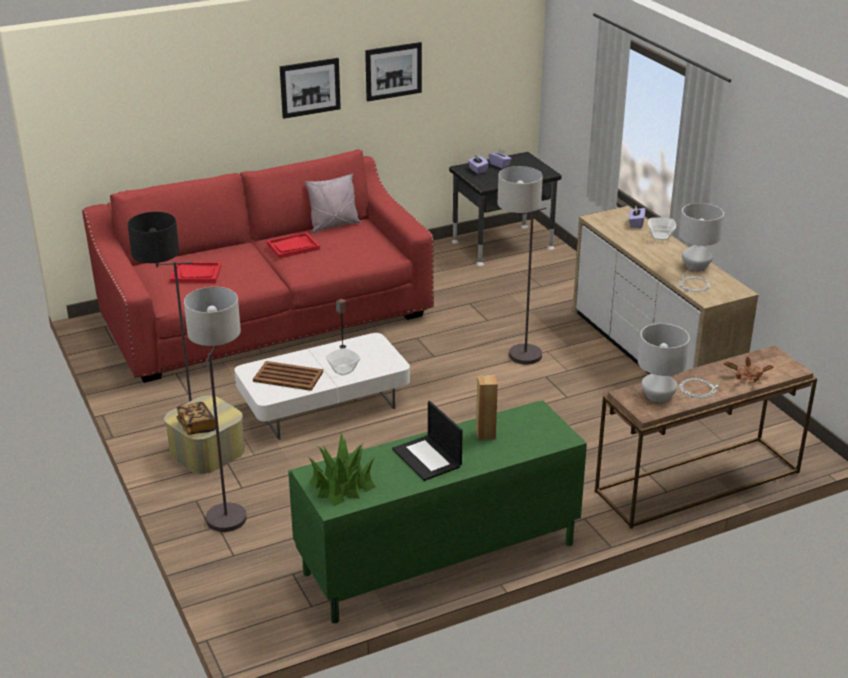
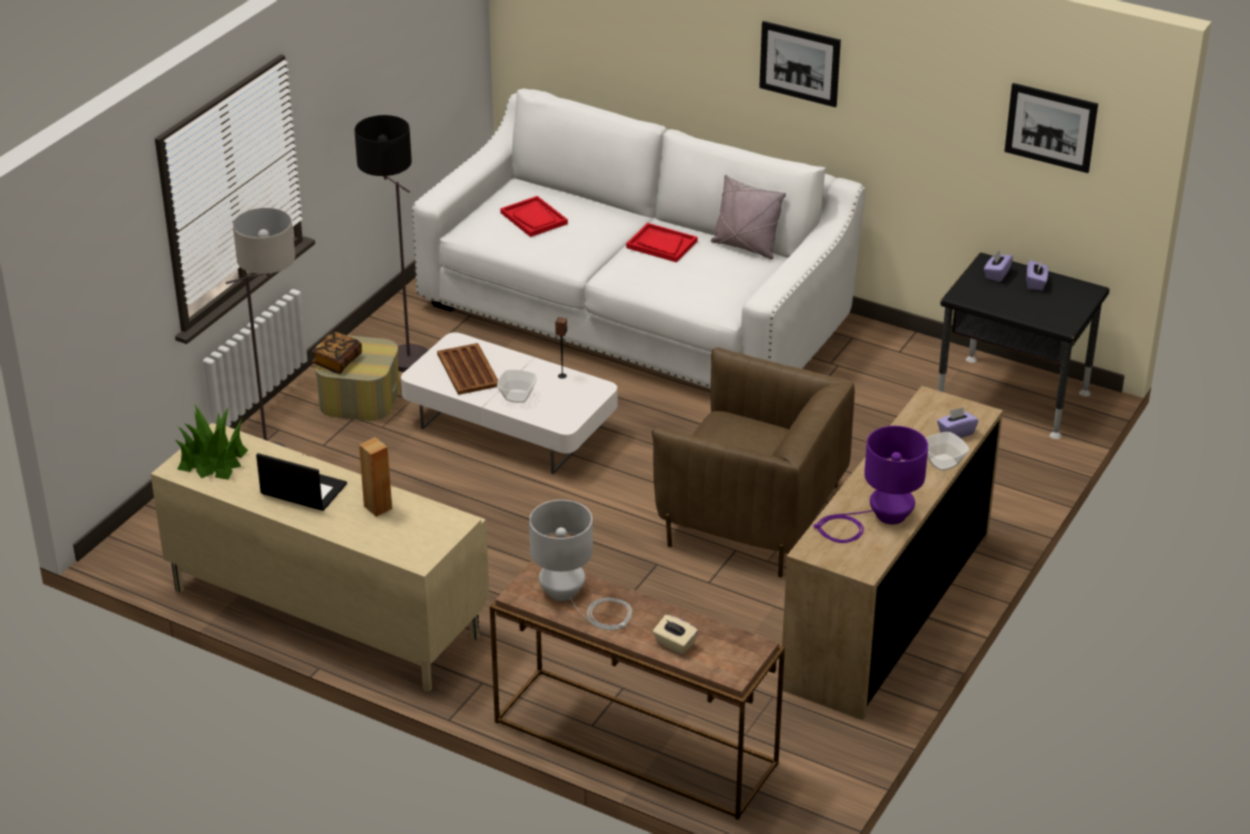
camera: 55 degrees right, 5 degrees up
red sofa [82,149,434,383] -> white sofa [412,88,865,389]
green cabinet [288,400,587,624] -> beige cabinet [151,423,489,691]
picture [365,42,422,102] -> picture moved to [1004,83,1098,173]
laptop [392,401,463,481] -> laptop turned 90 degrees clockwise [256,453,347,511]
grey floor lamp [498,166,546,365] -> brown armchair [651,347,855,577]
grey table lamp [679,203,724,291] -> purple table lamp [813,426,928,543]
potted plant [724,357,774,383] -> beige tissue box [653,615,698,655]

